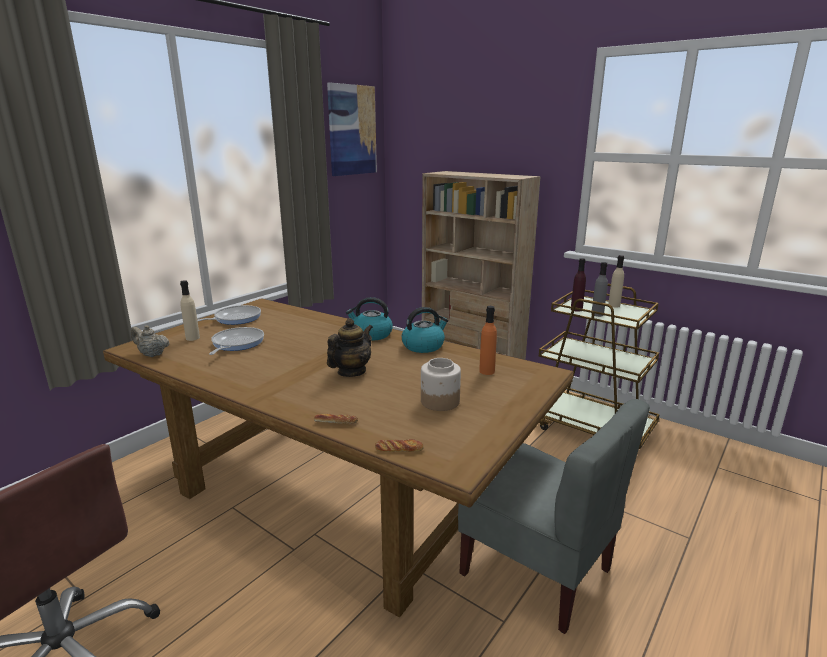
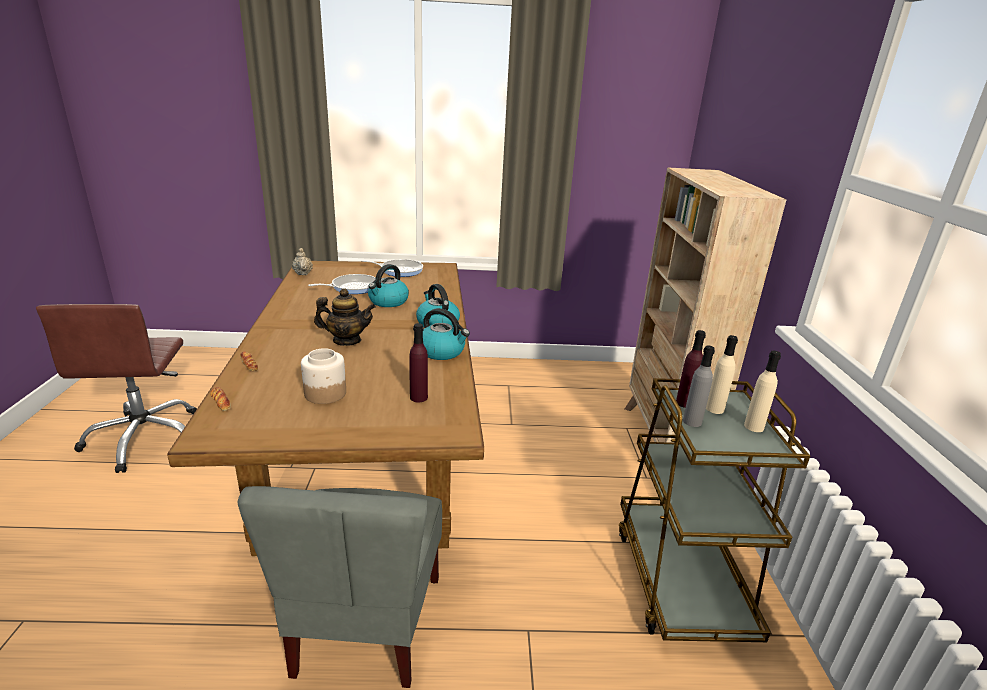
camera: 50 degrees right, 5 degrees up
beige bottle [180,280,200,341] -> beige bottle moved to [706,335,738,414]
picture [327,82,377,176] -> none
orange bottle [479,306,497,375] -> purple bottle [409,323,428,402]
none -> kettle [368,264,409,307]

